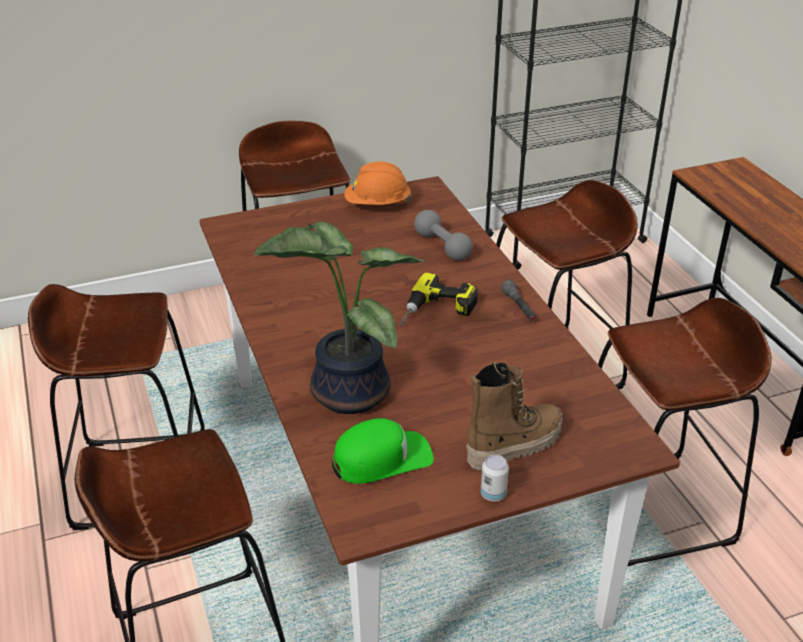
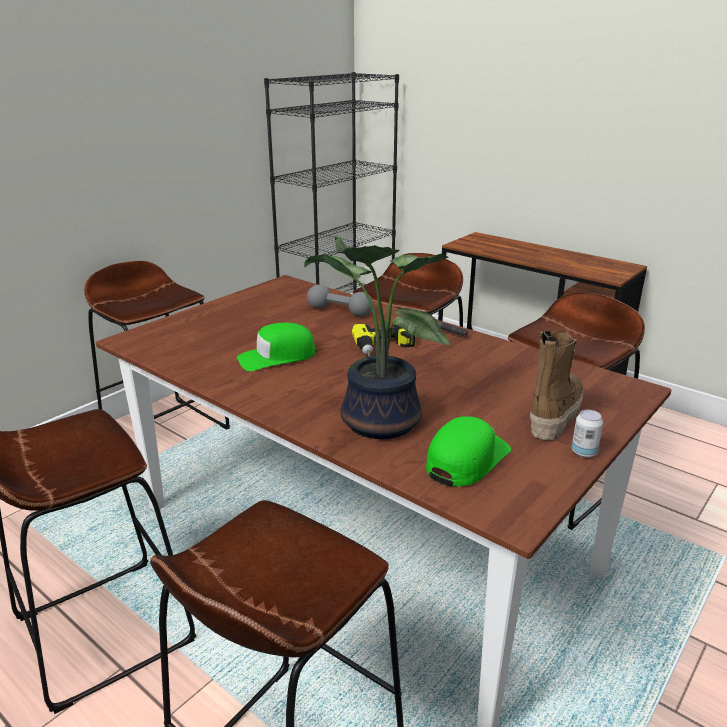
camera: 30 degrees left, 10 degrees down
orange hard hat [344,161,411,205] -> none
none -> green cap [237,323,316,371]

